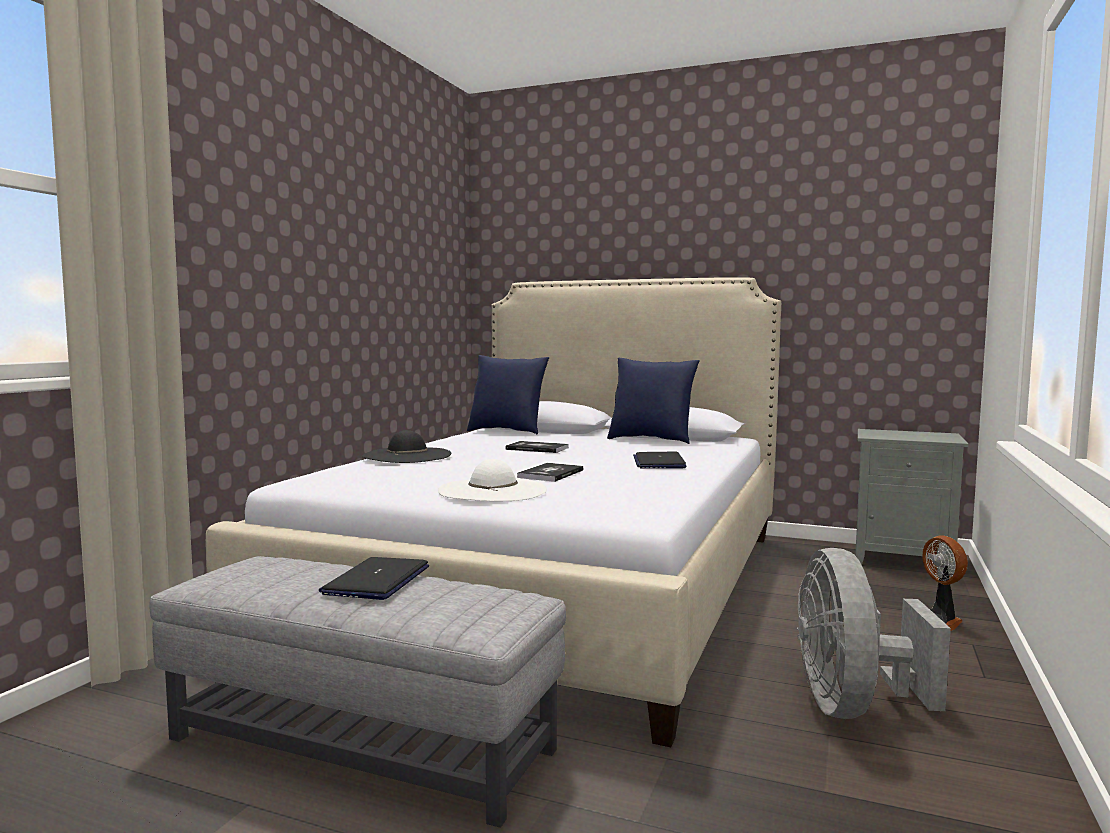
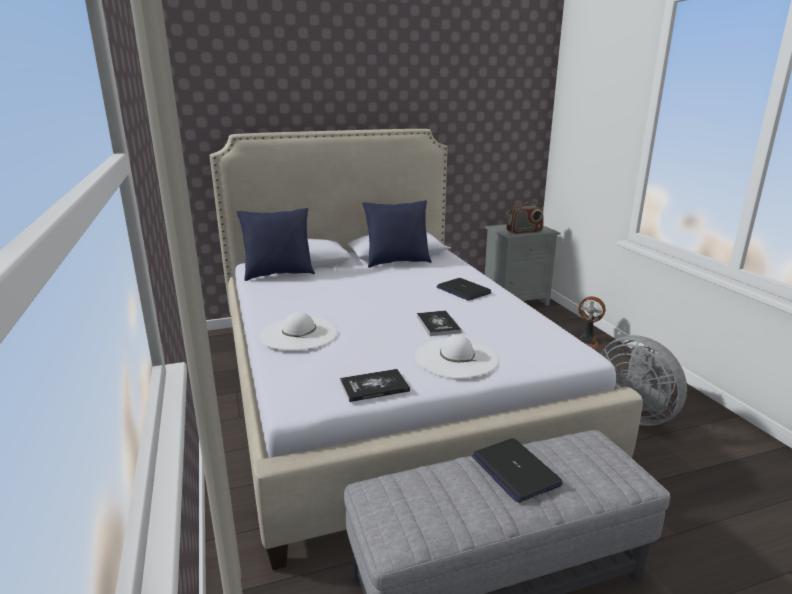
camera: 40 degrees left, 15 degrees up
black hat [362,430,452,463] -> white hat [260,312,338,350]
book [506,441,569,453] -> book moved to [340,369,410,402]
none -> radio [506,201,543,234]

